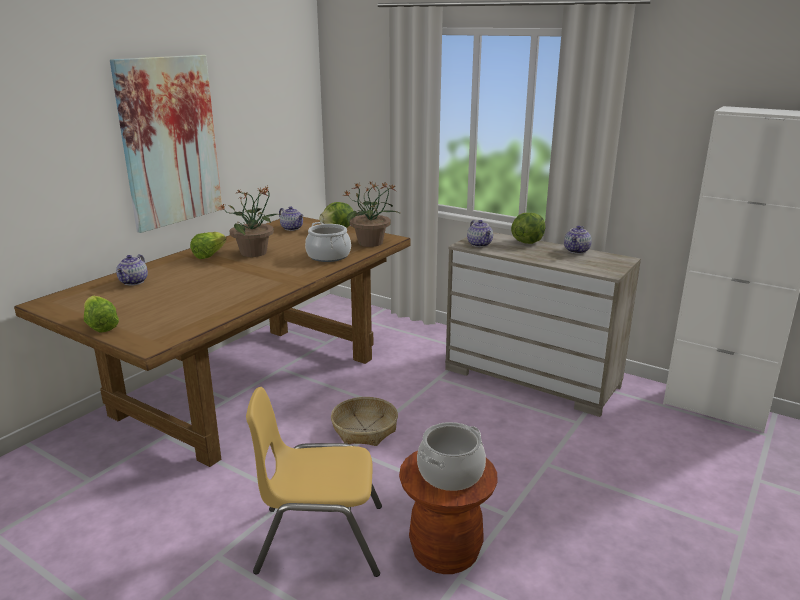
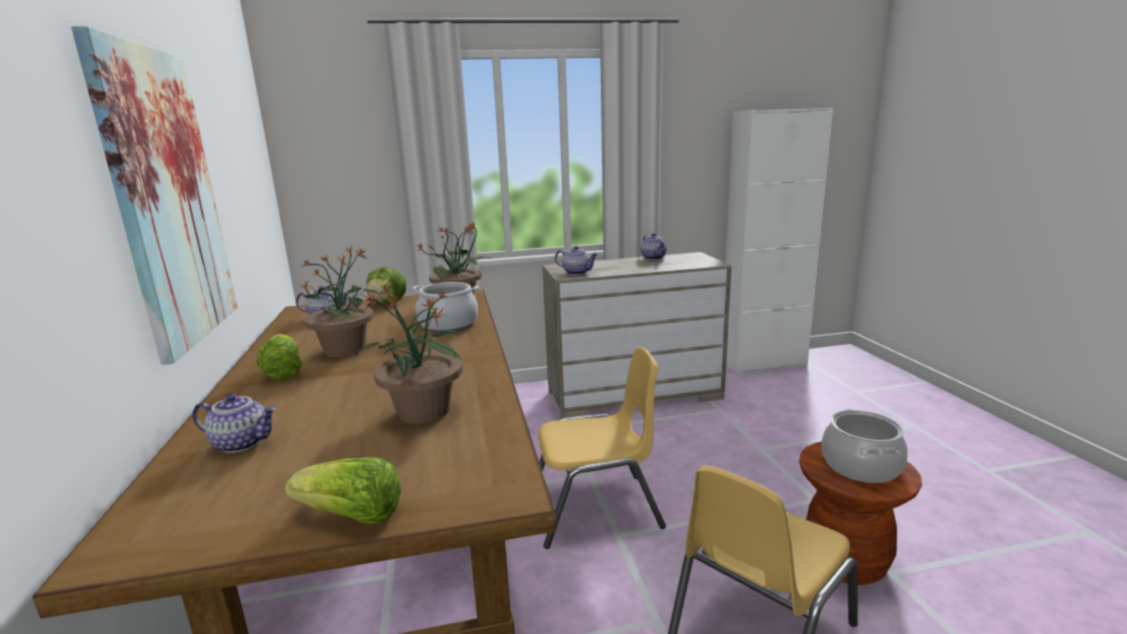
camera: 45 degrees left, 5 degrees down
teapot [116,254,148,286] -> teapot turned 45 degrees counterclockwise [192,394,277,453]
basket [331,397,398,446] -> yellow chair [538,347,666,549]
lettuce [511,213,545,244] -> none
none -> potted plant [356,284,463,424]

